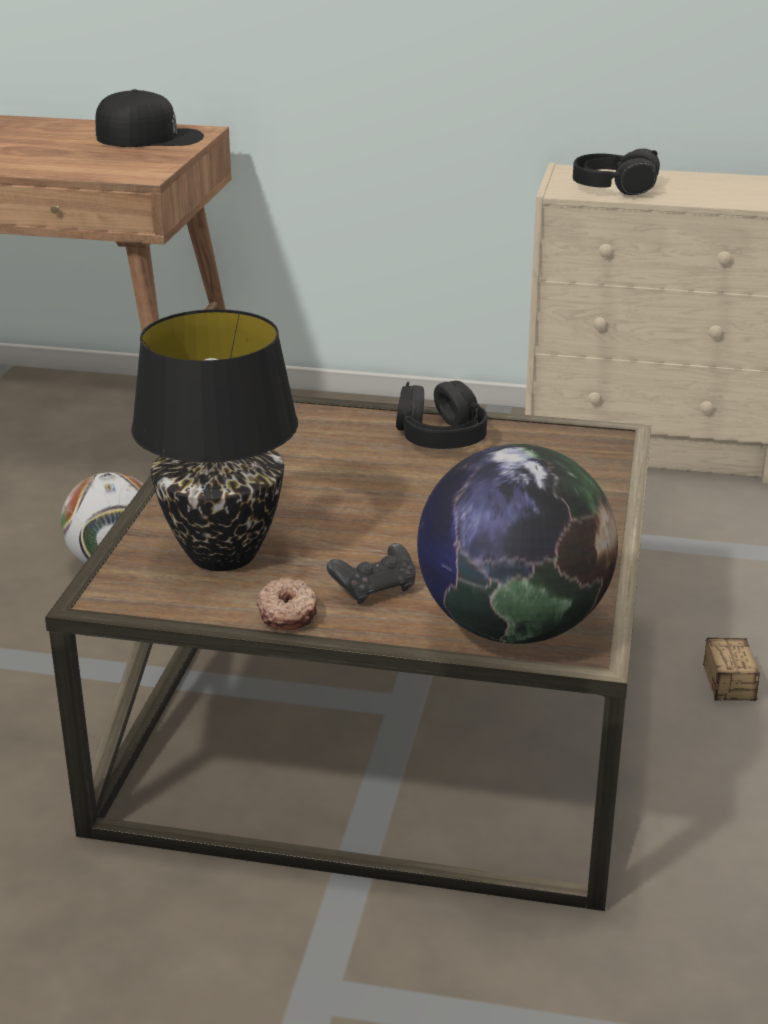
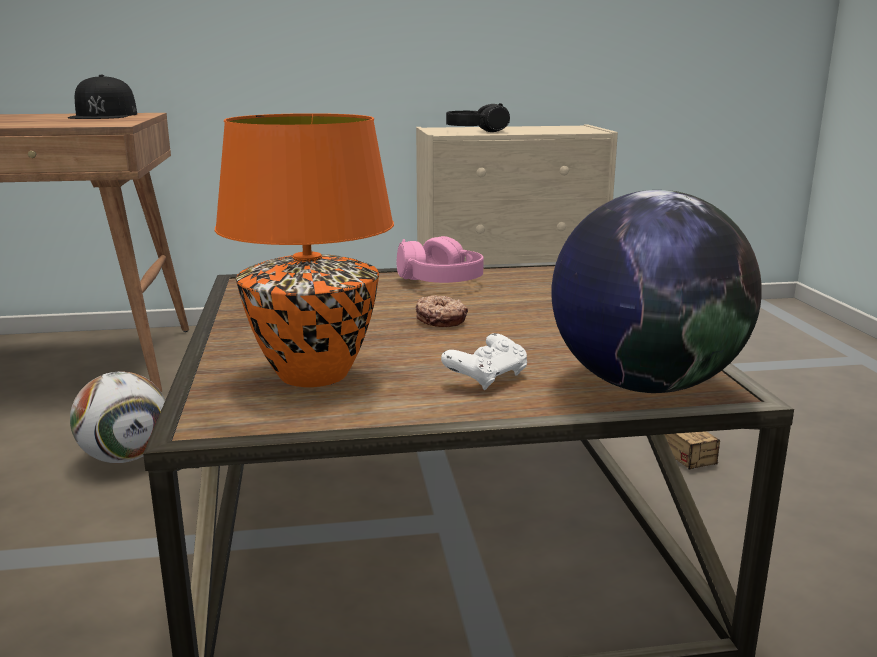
camera: 20 degrees left, 10 degrees down
black cap [95,89,204,147] -> black cap turned 105 degrees clockwise [68,75,137,119]
black table lamp [131,309,298,571] -> orange table lamp [215,113,394,387]
donut [256,578,317,631] -> donut moved to [416,295,468,327]
black game controller [327,543,415,604] -> white game controller [441,333,527,390]
black headphones [396,380,487,449] -> pink headphones [397,236,484,283]

